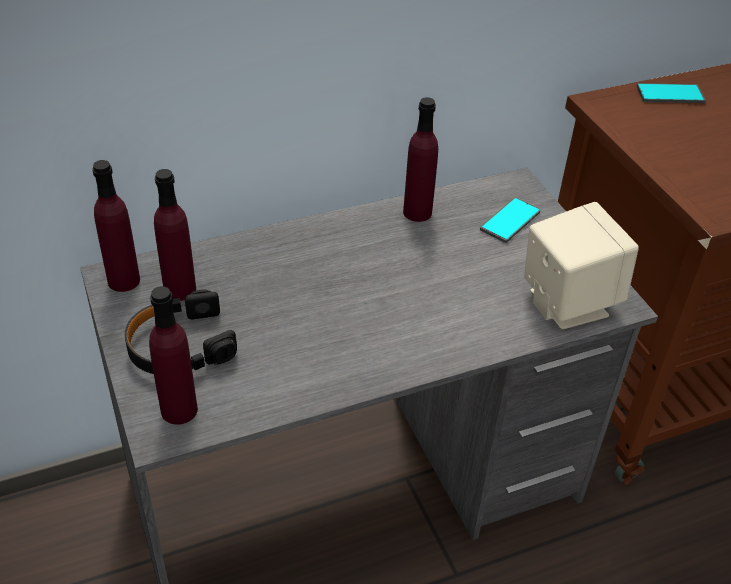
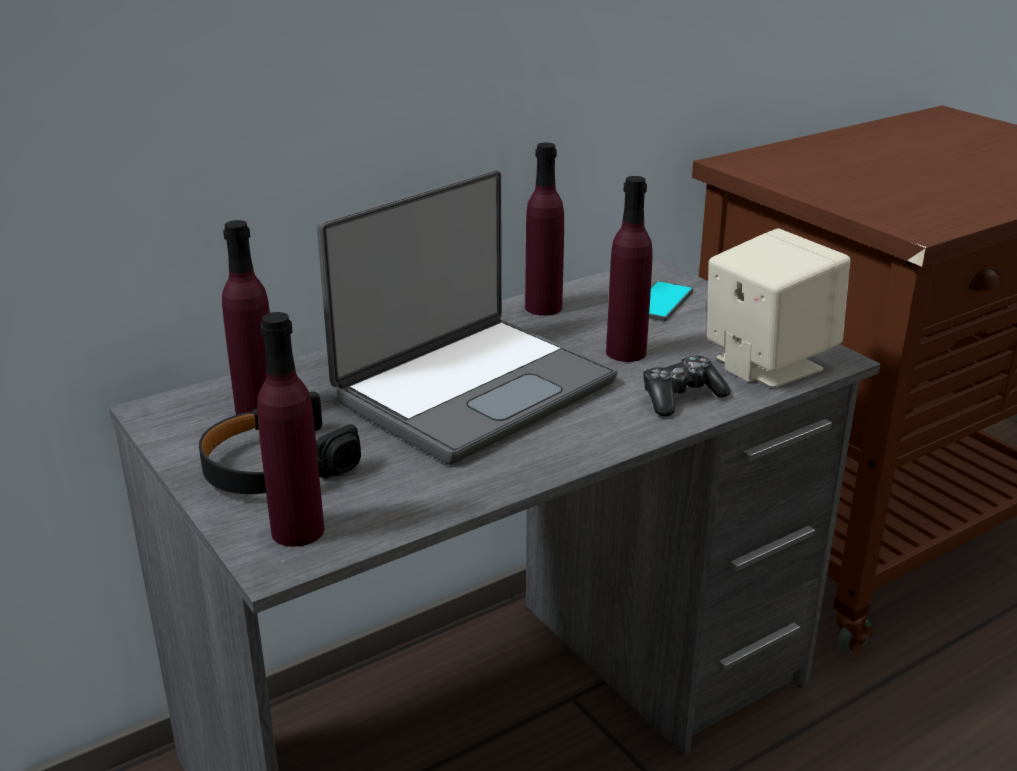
camera: 10 degrees left, 15 degrees down
purple bottle [92,160,140,292] -> purple bottle moved to [606,176,653,362]
phone [637,83,706,103] -> none
none -> laptop [317,170,617,465]
none -> game controller [643,356,731,416]

